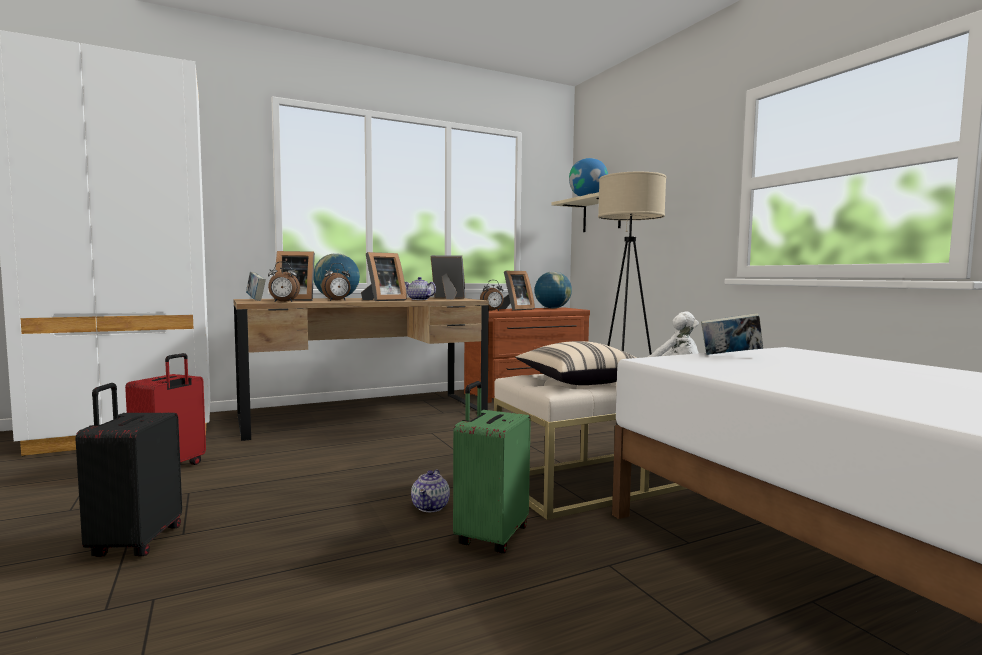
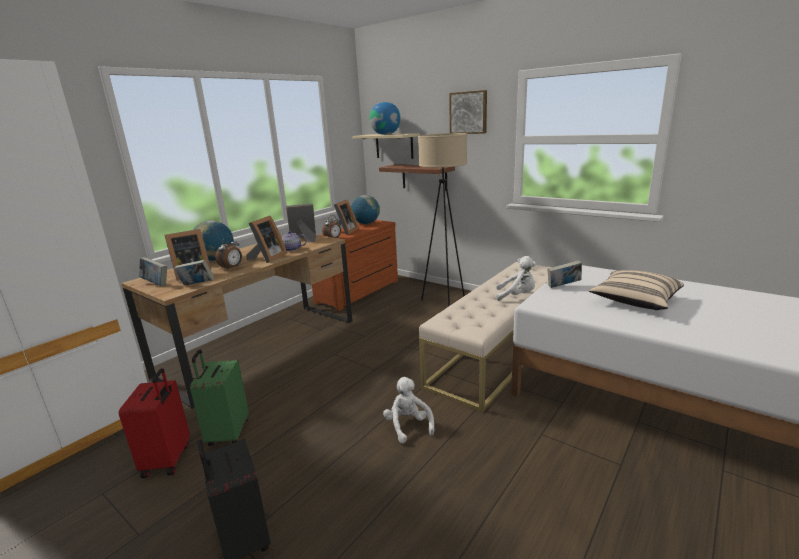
camera: 25 degrees left, 15 degrees up
alarm clock [268,261,300,302] -> book [174,260,214,286]
teapot [411,470,450,512] -> white plush toy [383,377,434,443]
green suitcase [453,381,531,553] -> green suitcase moved to [190,350,249,446]
beige pillow [516,341,636,385] -> beige pillow moved to [589,270,684,310]
none -> brown shelf [379,164,455,191]
none -> picture [449,90,487,134]

